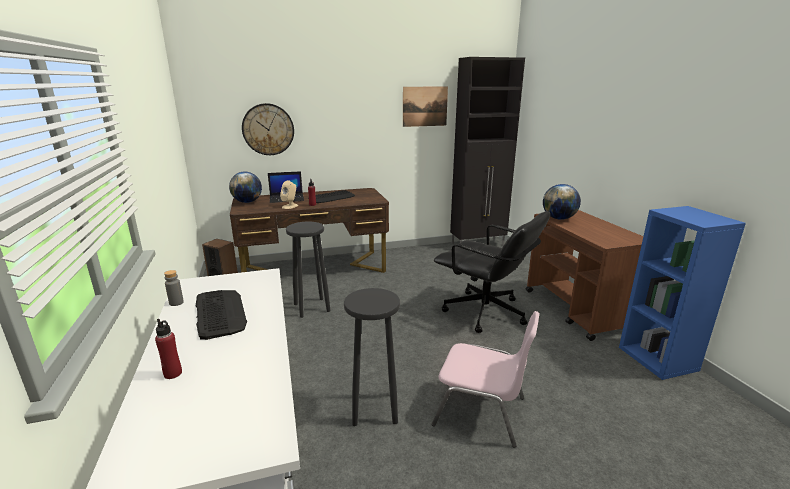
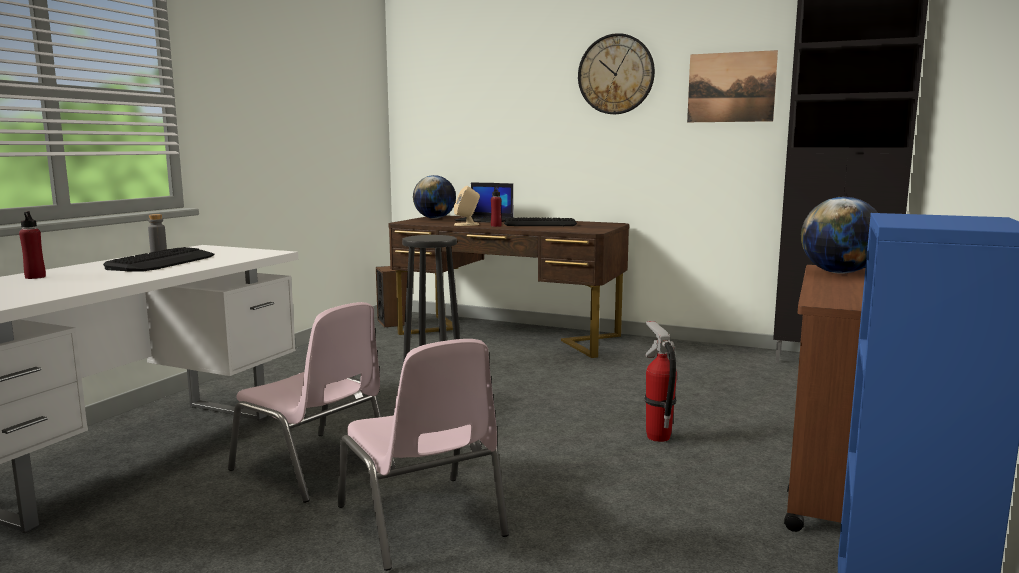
camera: 40 degrees right, 10 degrees down
wall clock [242,103,294,155] -> wall clock moved to [578,33,655,114]
black stool [344,288,400,426] -> pink chair [228,302,381,503]
black office chair [434,211,550,333] -> fire extinguisher [644,321,677,442]

